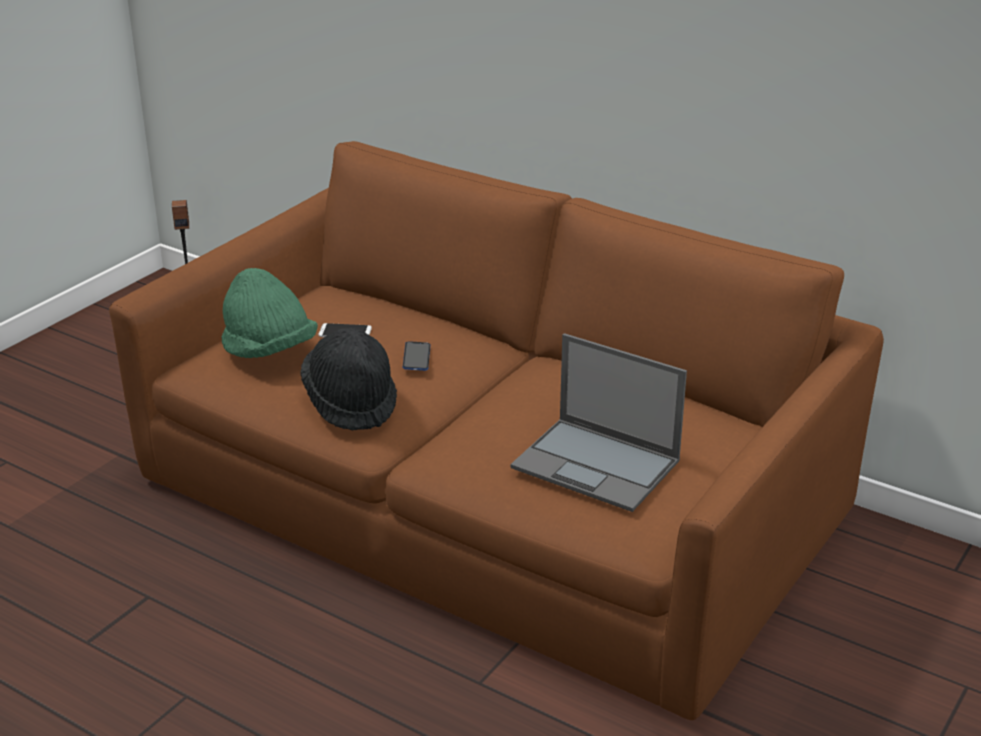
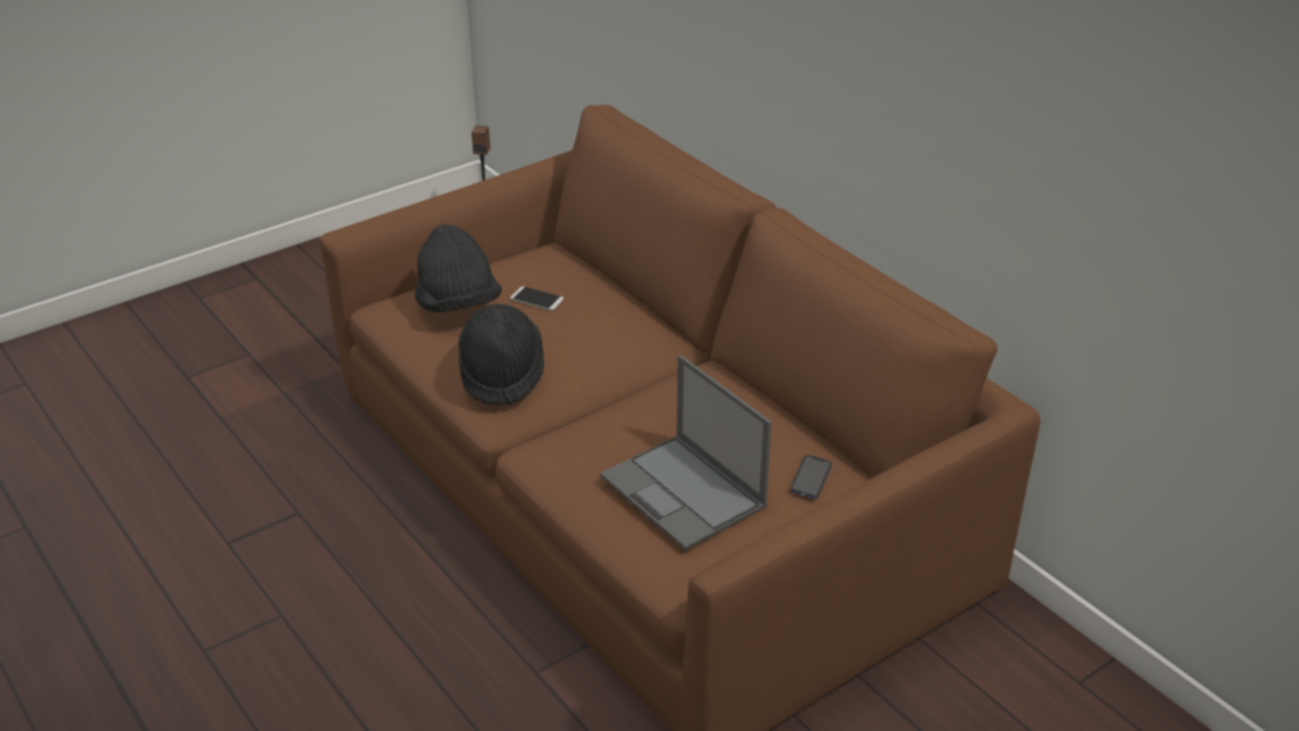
camera: 20 degrees right, 5 degrees up
green hat [221,268,318,358] -> black hat [415,224,502,312]
phone [403,341,431,371] -> phone moved to [790,455,832,498]

